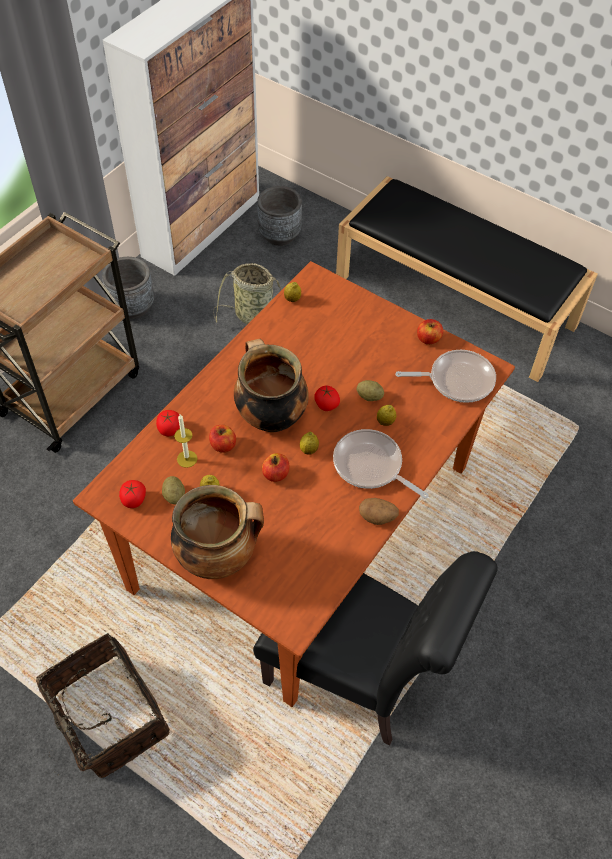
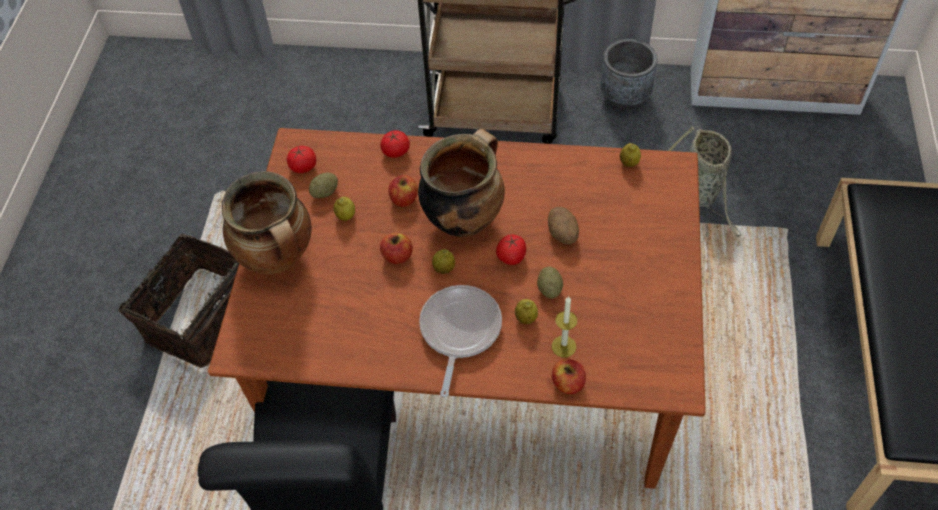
camera: 65 degrees right, 0 degrees up
candle [174,414,197,468] -> candle moved to [552,296,577,357]
grey planter [257,186,302,246] -> none
potato [359,498,399,525] -> potato moved to [548,207,579,244]
frying pan [395,350,496,403] -> none
apple [417,319,443,344] -> apple moved to [552,359,586,394]

